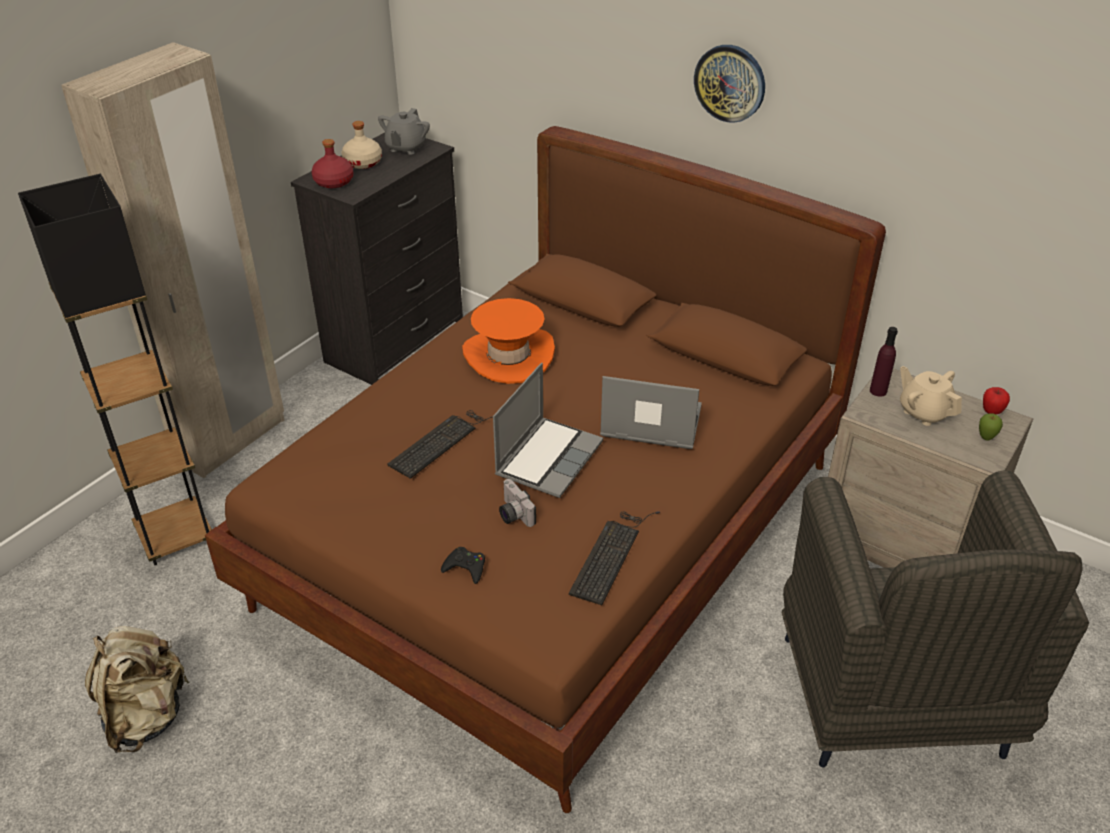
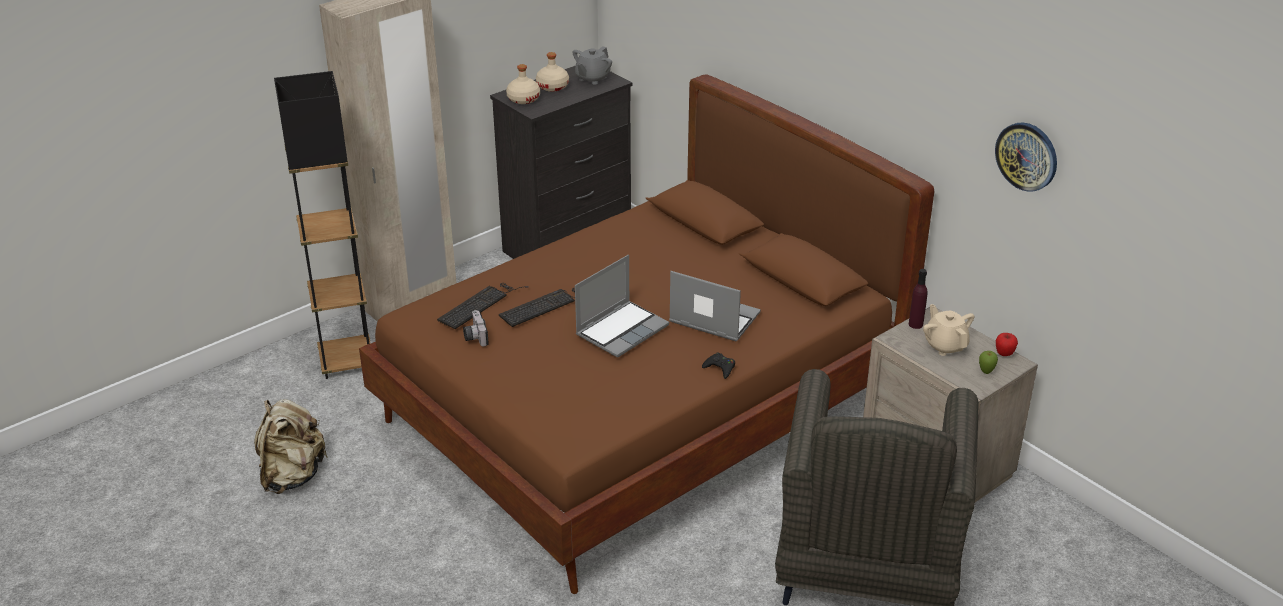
camera: 15 degrees right, 5 degrees down
red bottle [312,139,354,188] -> beige bottle [506,64,540,104]
black game controller [441,547,485,584] -> black game controller moved to [702,352,735,379]
orange hat [462,298,555,384] -> none
camera [499,479,536,527] -> camera moved to [463,310,489,347]
keyboard [569,511,660,605] -> keyboard moved to [437,283,529,329]
wall clock [694,45,765,123] -> wall clock moved to [995,123,1057,191]

